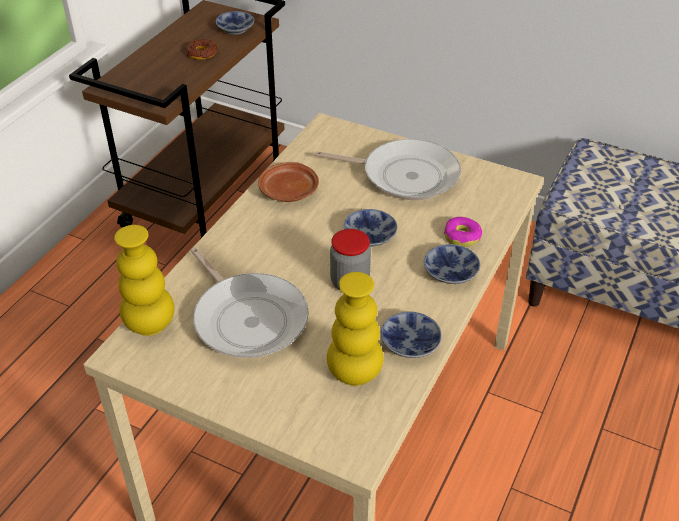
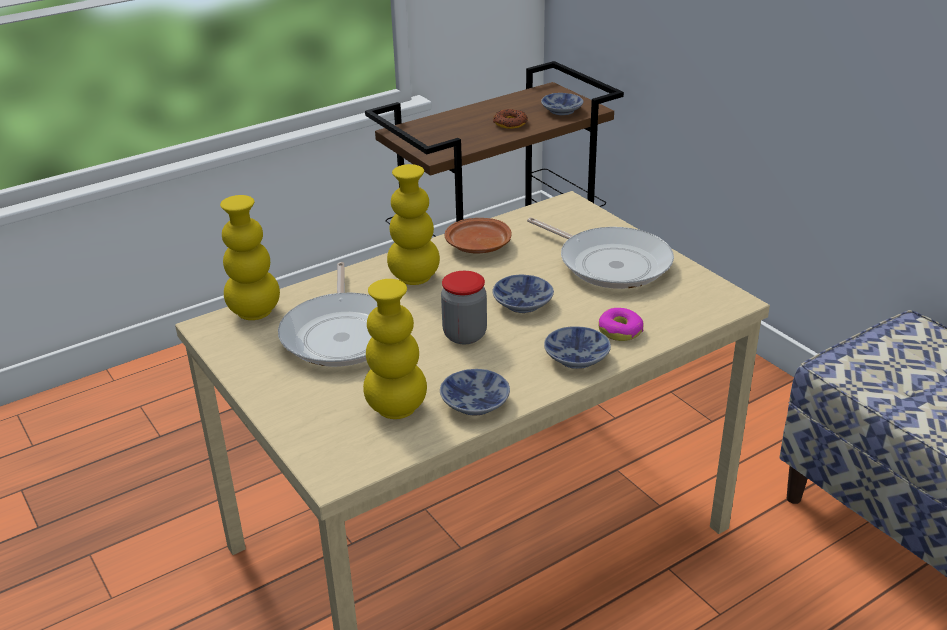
camera: 30 degrees right, 10 degrees down
none -> yellow vase [387,164,440,285]

